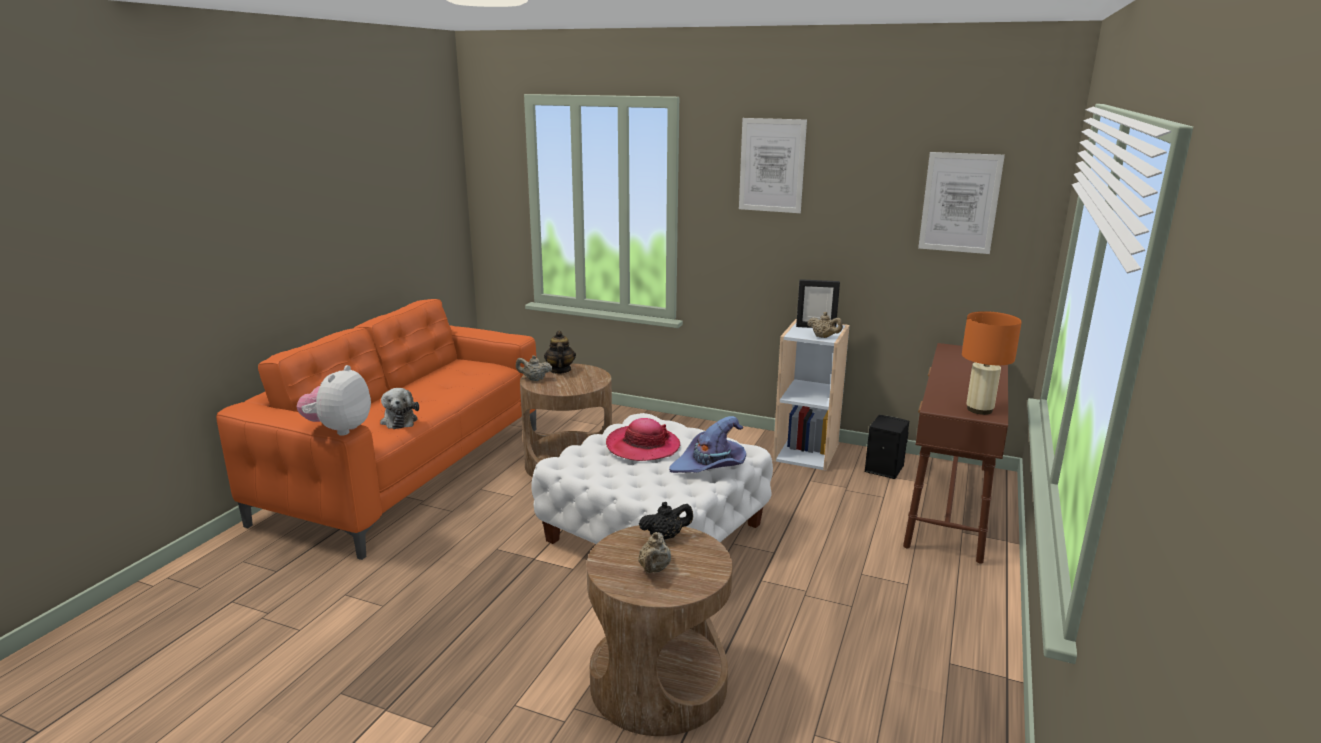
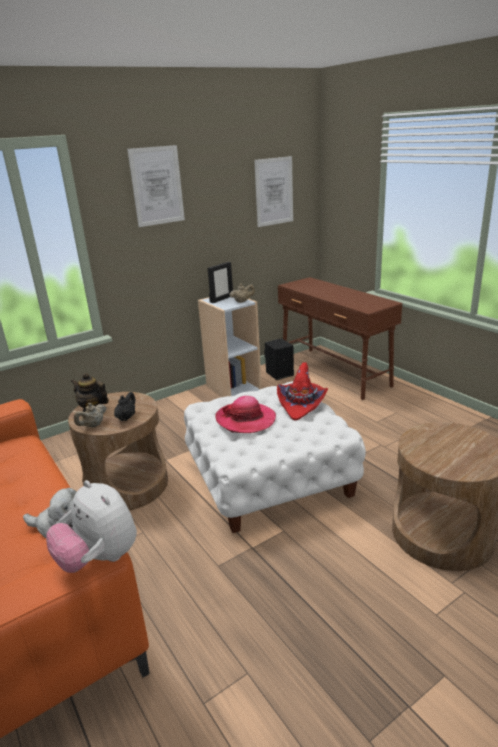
camera: 55 degrees left, 5 degrees up
beige teapot [638,532,671,574] -> none
black teapot [639,502,693,540] -> black teapot moved to [114,392,135,421]
purple hat [669,416,746,473] -> red hat [277,362,328,421]
orange table lamp [962,311,1022,415] -> none

